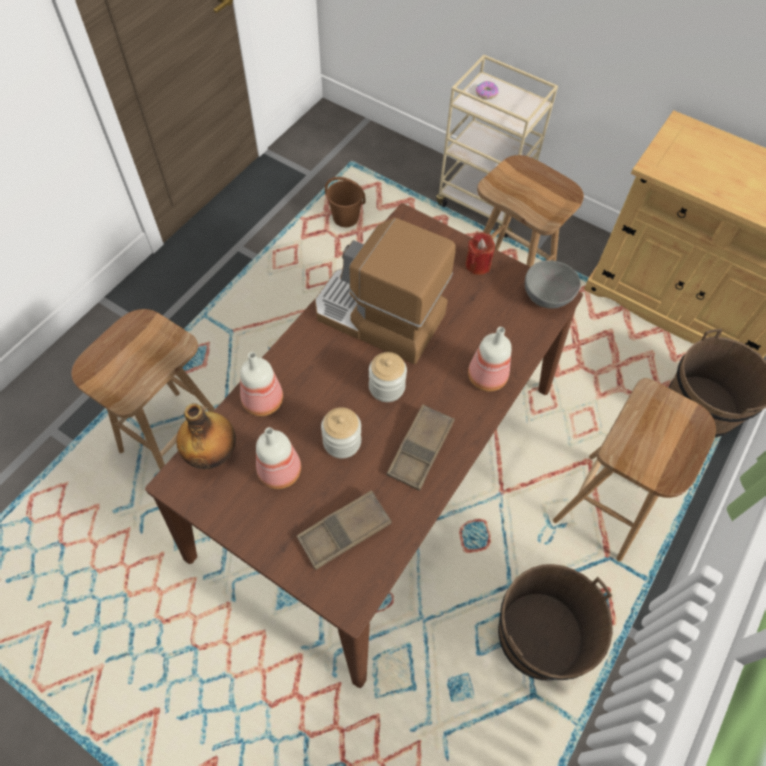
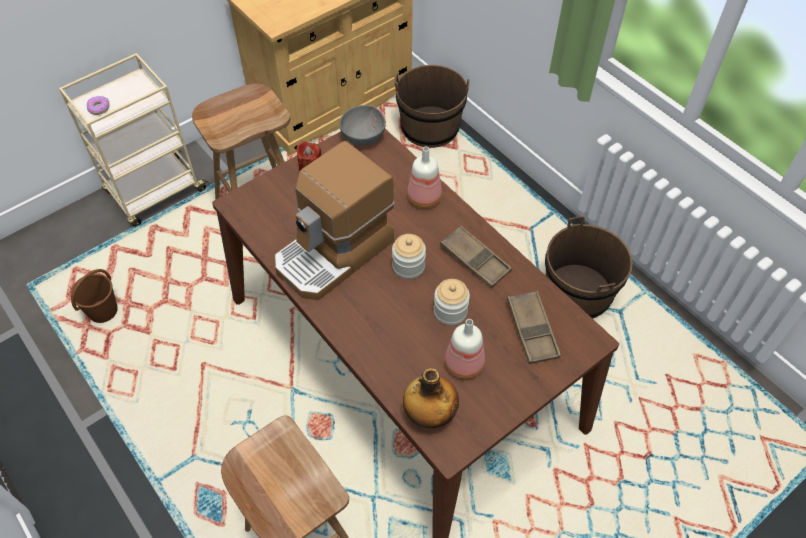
camera: 70 degrees left, 5 degrees down
bottle [240,352,283,416] -> none
brown stool [553,378,716,562] -> none

